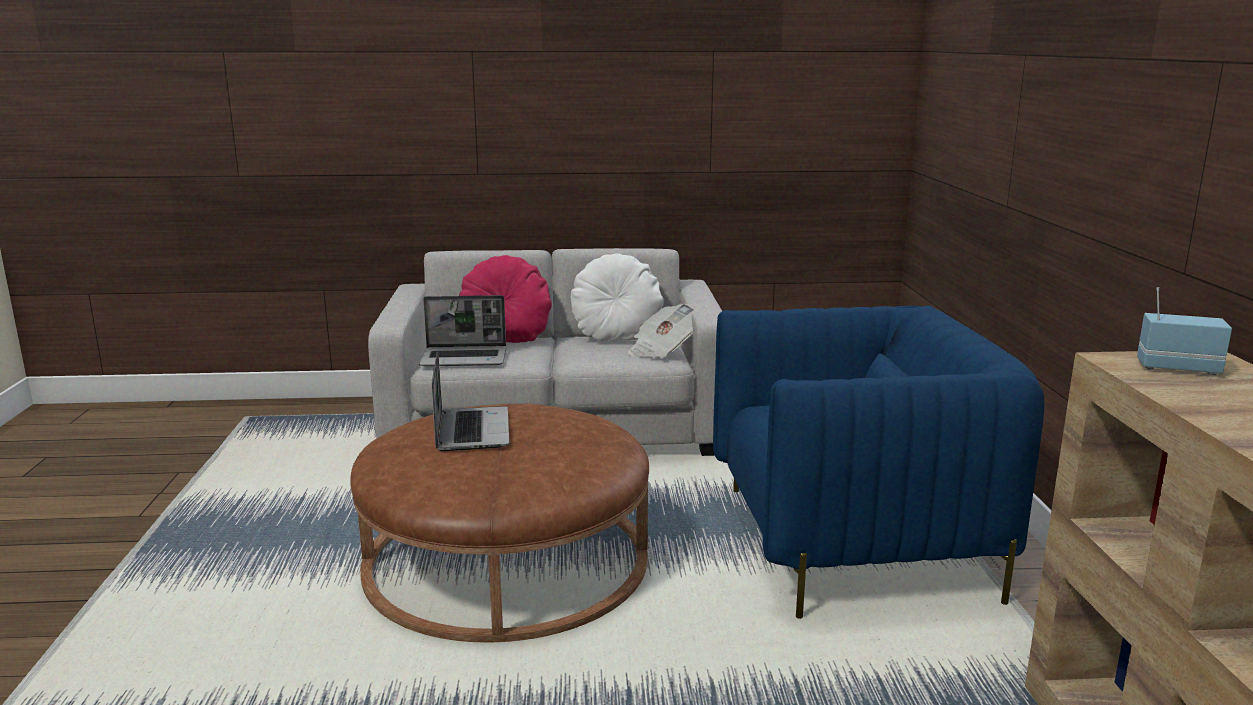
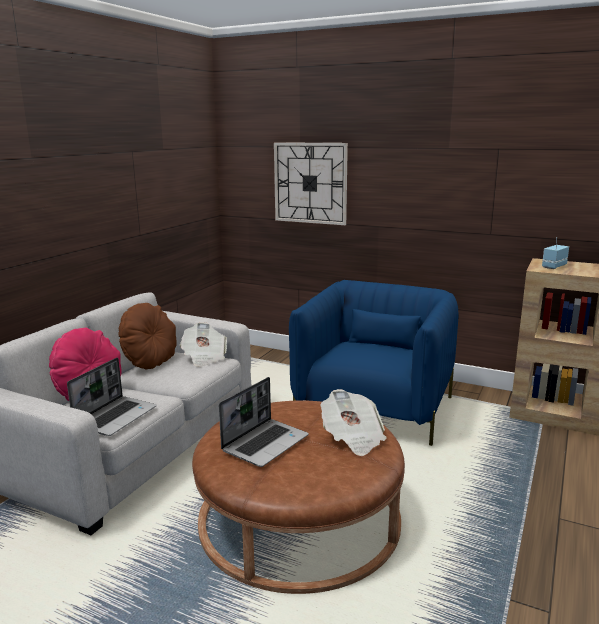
camera: 60 degrees left, 0 degrees up
laptop [431,350,509,451] -> laptop turned 105 degrees clockwise [219,377,309,467]
white pillow [571,253,664,341] -> brown pillow [118,303,177,369]
none -> wall clock [274,142,348,225]
none -> newspaper [320,389,387,456]

